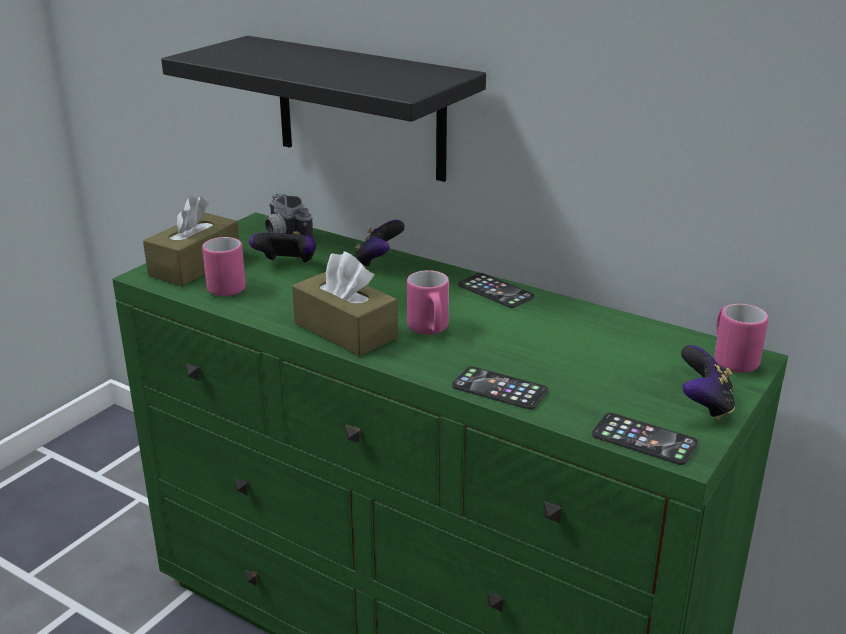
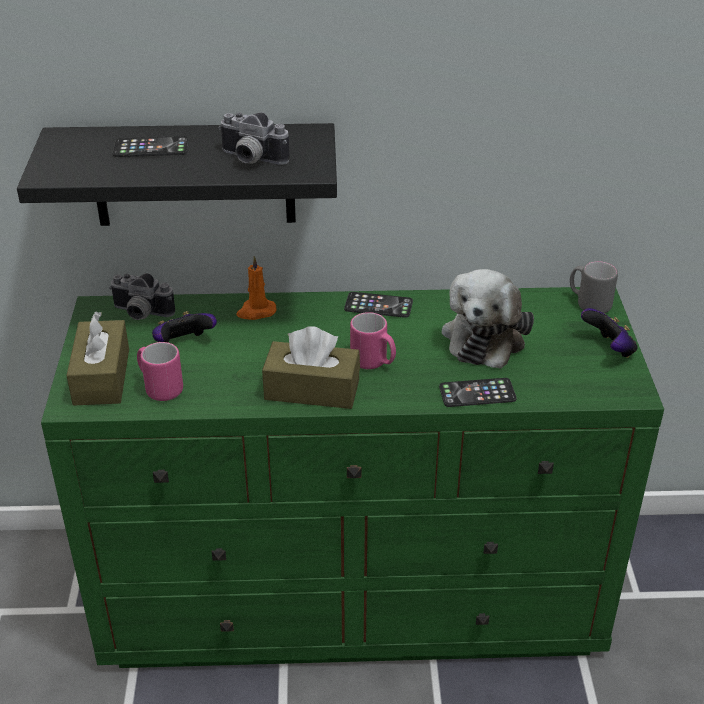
camera: 35 degrees left, 10 degrees up
game controller [354,220,405,268] -> orange candle [237,256,277,320]
phone [592,413,698,465] -> phone moved to [113,136,189,157]
pink mug [714,304,769,373] -> grey mug [570,261,618,313]
none -> camera [218,112,290,165]
none -> plush toy [442,269,534,369]

